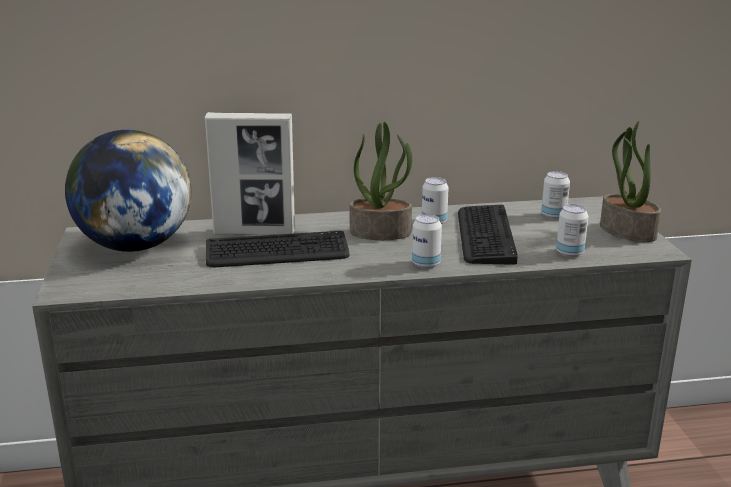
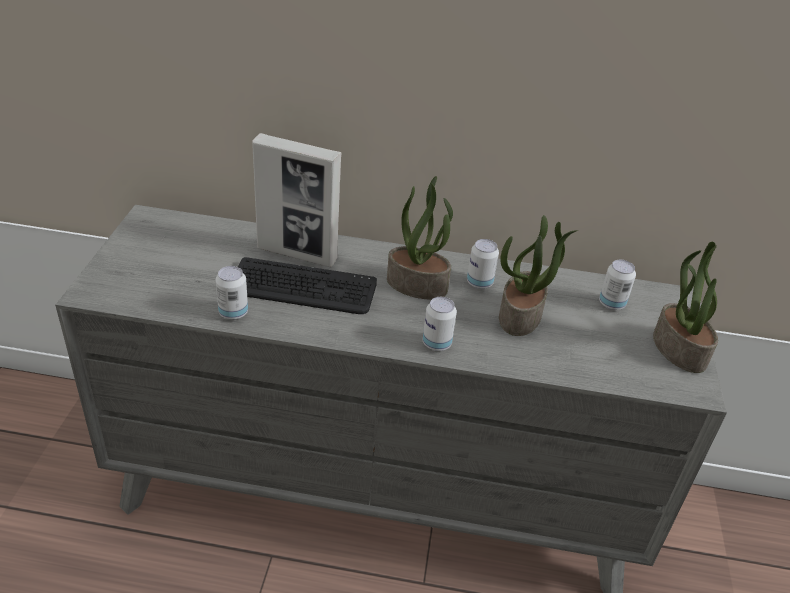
camera: 15 degrees right, 15 degrees up
globe [65,130,191,252] -> none
keyboard [458,205,518,265] -> potted plant [499,215,578,336]
can [556,204,588,257] -> can moved to [216,266,248,320]

